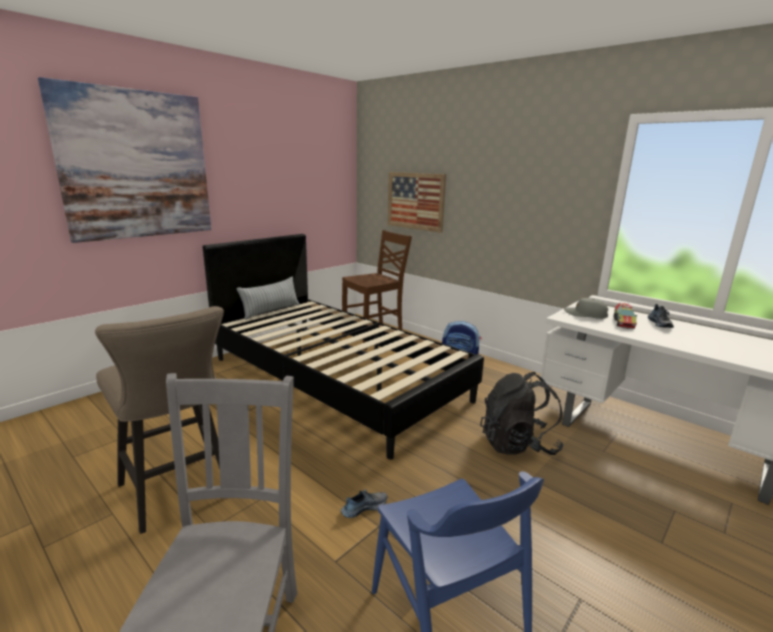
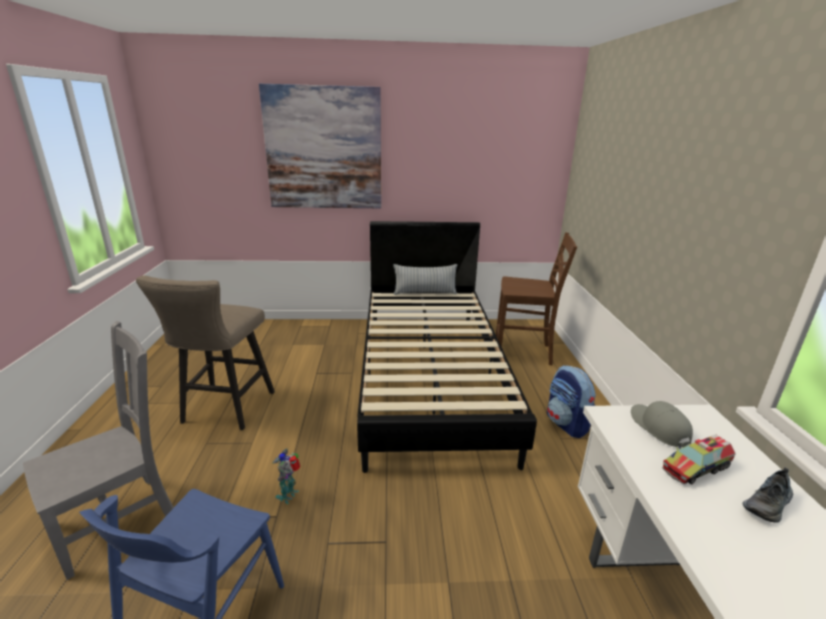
camera: 45 degrees right, 5 degrees up
shoe [341,489,387,518] -> toy robot [272,448,300,504]
picture [388,172,446,233] -> none
black backpack [480,372,564,455] -> none

